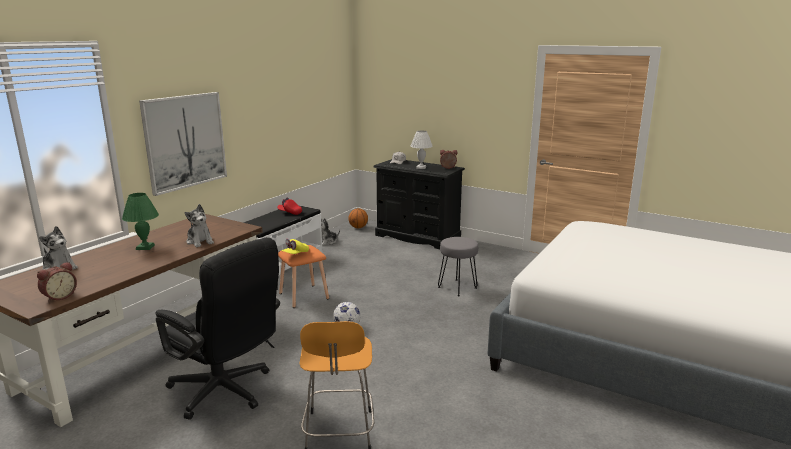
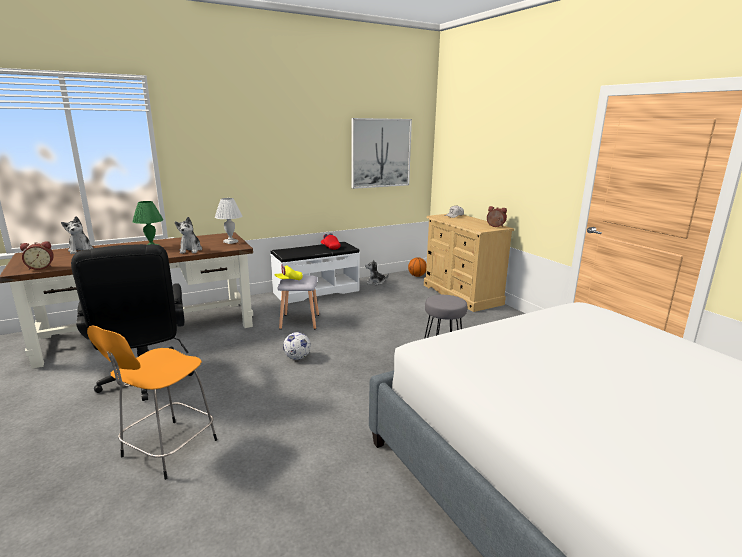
camera: 30 degrees right, 0 degrees up
picture [139,92,227,196] -> picture moved to [351,118,412,189]
orange stool [278,245,329,308] -> grey stool [277,275,319,329]
black dresser [373,159,465,249] -> beige dresser [424,214,514,312]
white table lamp [410,131,433,169] -> white table lamp moved to [215,198,242,244]

